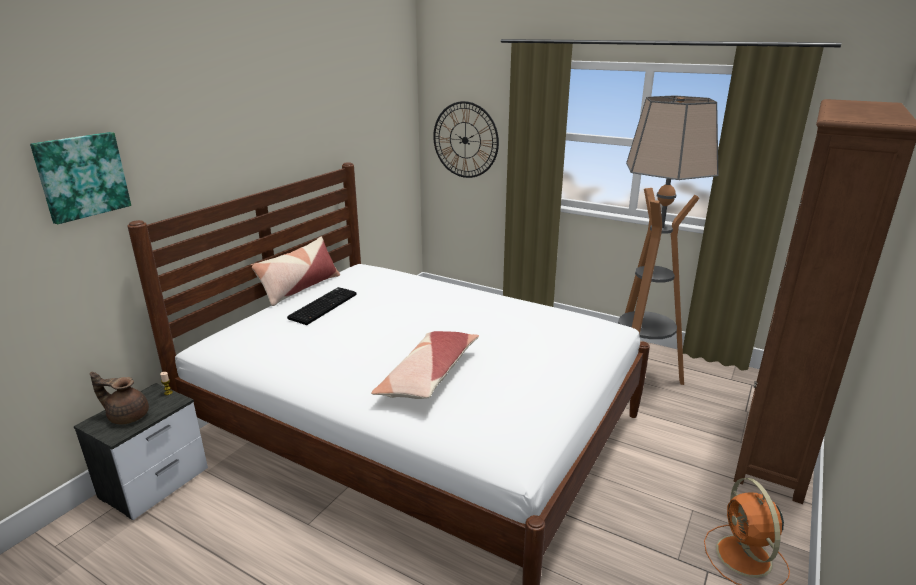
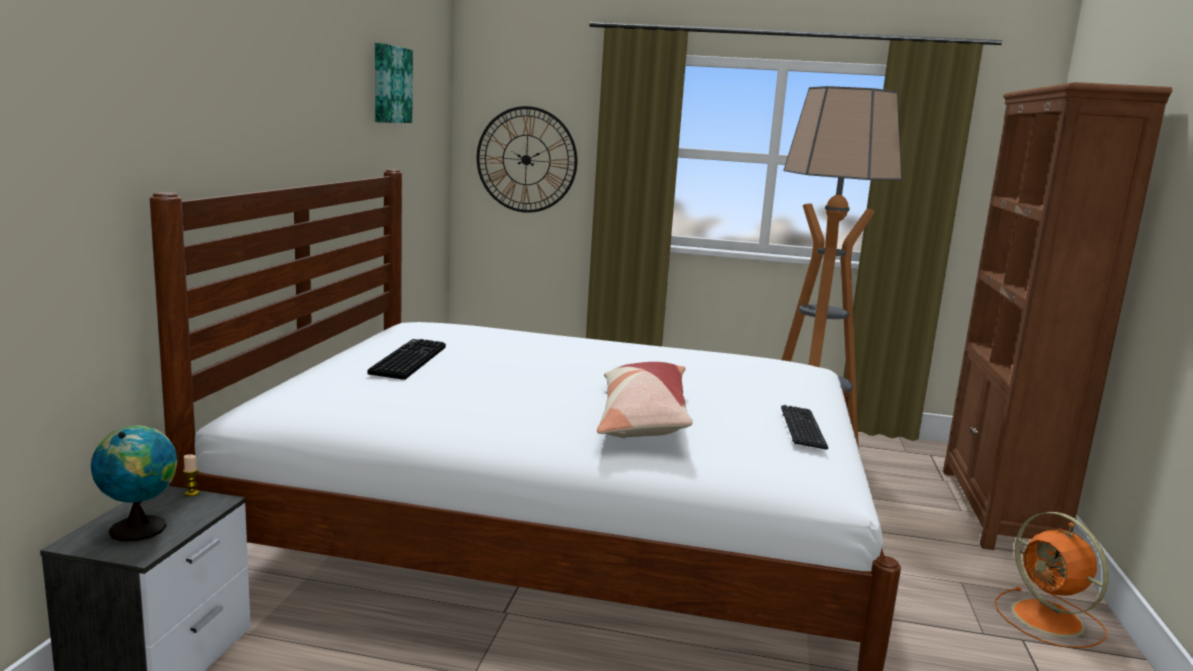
camera: 20 degrees left, 10 degrees down
picture [30,132,131,224] -> picture moved to [375,43,413,123]
brown teapot [90,372,149,424] -> globe [91,425,178,541]
pillow [251,237,340,306] -> none
none -> keyboard [781,405,828,450]

